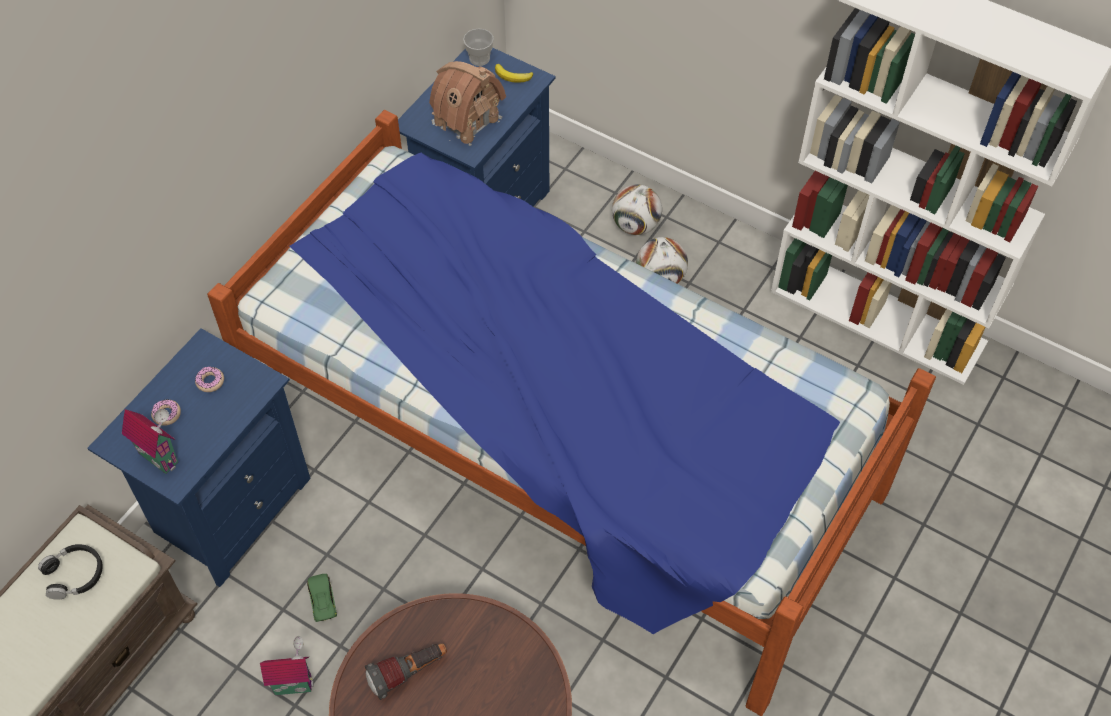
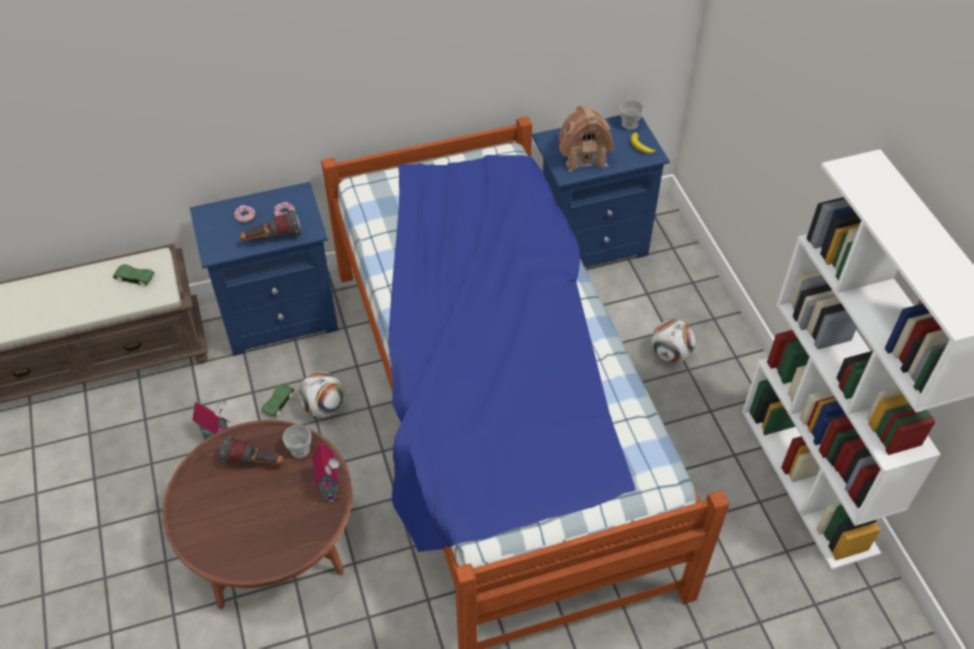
camera: 40 degrees right, 5 degrees down
black headphones [38,544,103,600] -> green toy car [113,264,154,287]
toy house [122,409,178,474] -> toy house moved to [312,442,340,502]
football [612,184,662,235] -> football moved to [298,372,344,417]
none -> flashlight [240,210,300,241]
none -> cup [282,425,311,458]

